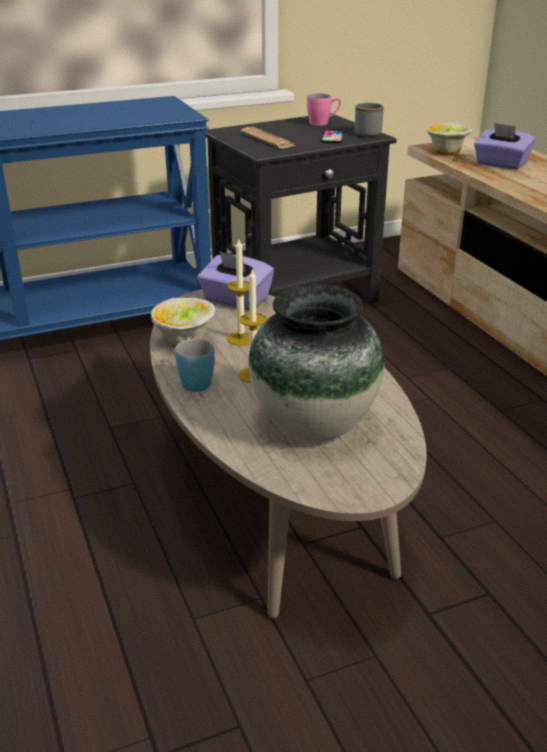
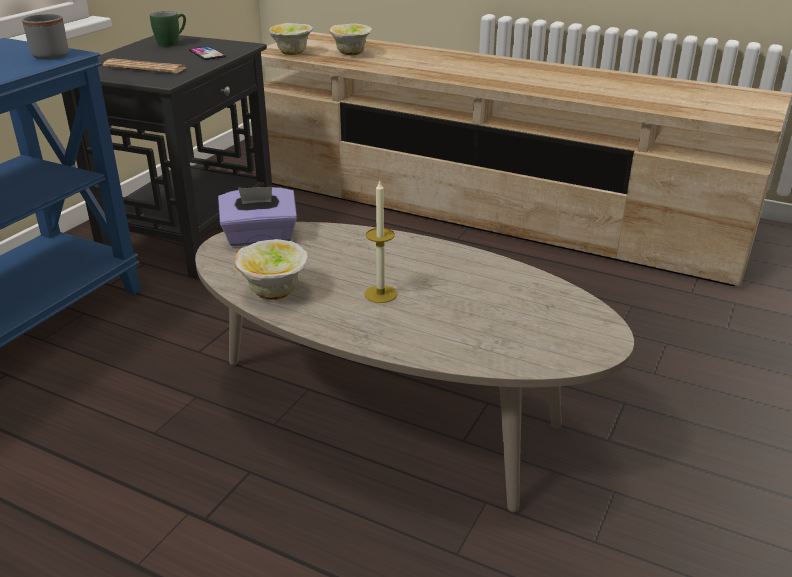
camera: 40 degrees left, 0 degrees up
blue mug [175,337,215,392] -> none
candle [227,239,250,346] -> none
vase [248,284,384,441] -> none
pink mug [307,93,341,126] -> green mug [150,11,186,47]
grey mug [355,103,384,137] -> grey mug moved to [22,14,69,59]
purple tissue box [474,123,536,170] -> bowl [329,24,372,56]

